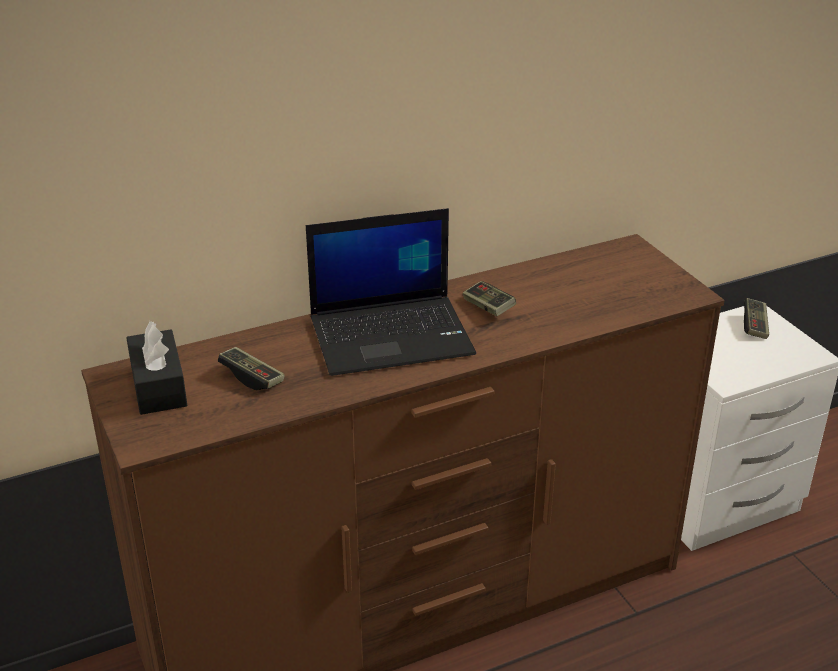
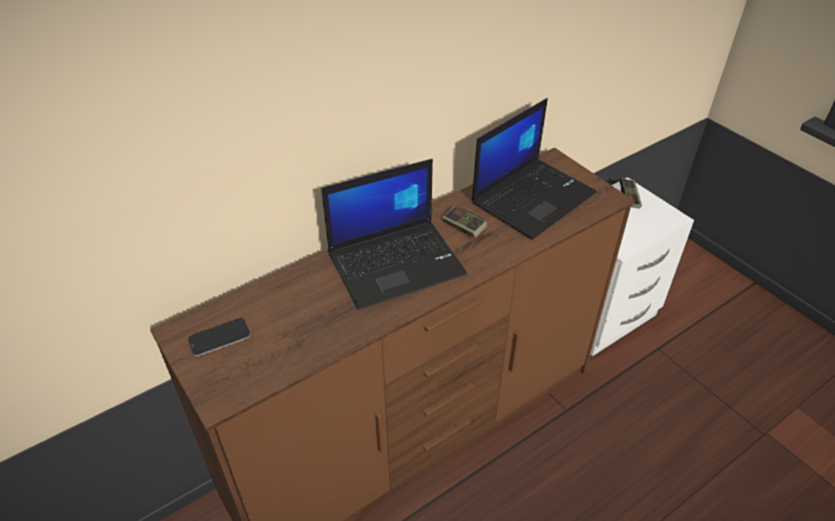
camera: 10 degrees left, 10 degrees up
black tissue box [126,321,187,415] -> phone [188,318,251,357]
game controller [218,347,285,390] -> none
none -> laptop [472,98,596,240]

